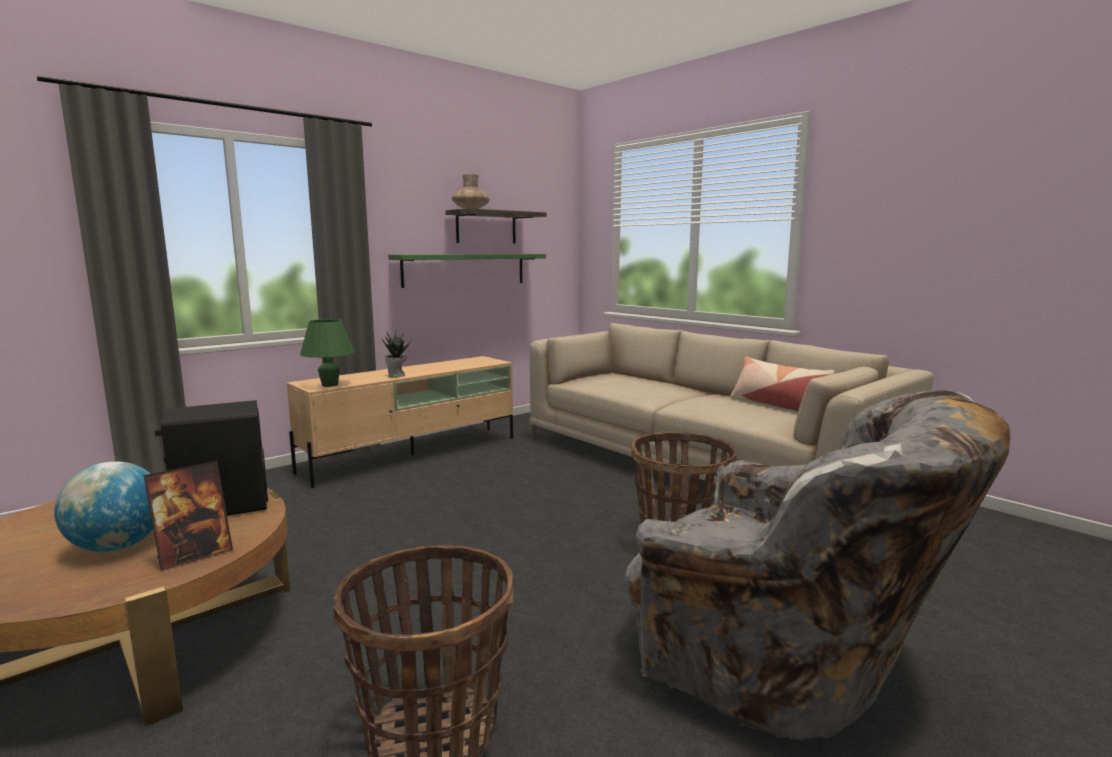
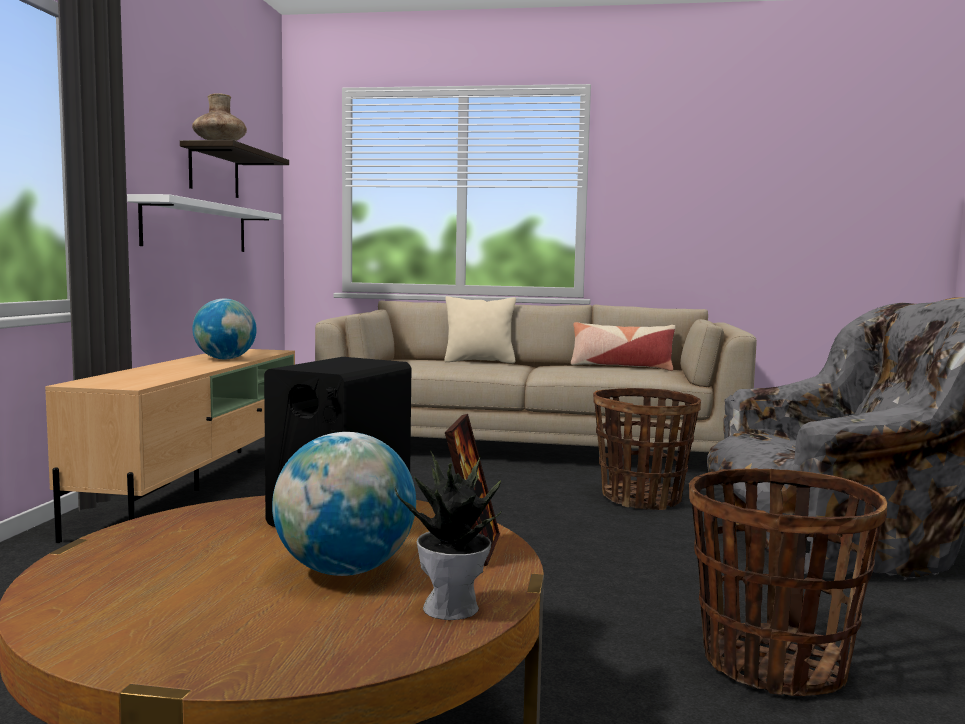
camera: 40 degrees left, 5 degrees down
green table lamp [300,319,355,387] -> none
potted plant [382,330,412,377] -> potted plant moved to [394,451,501,620]
green shelf [388,254,546,288] -> white shelf [127,194,281,252]
none -> globe [192,299,257,360]
none -> beige pillow [444,296,516,364]

